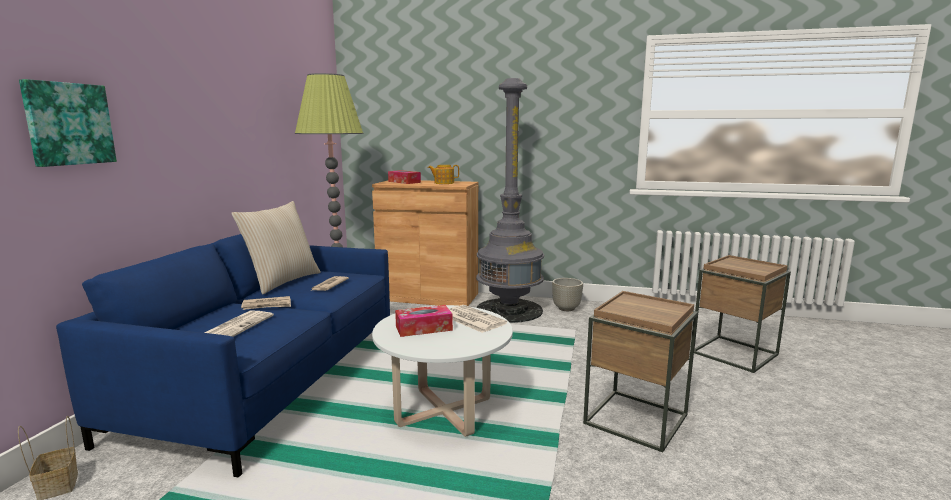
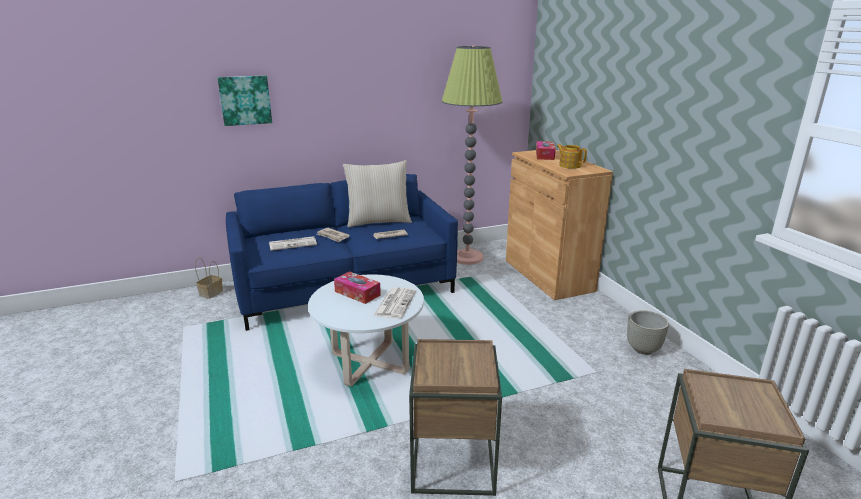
camera: 55 degrees right, 10 degrees up
grey floor lamp [476,78,544,323] -> none

